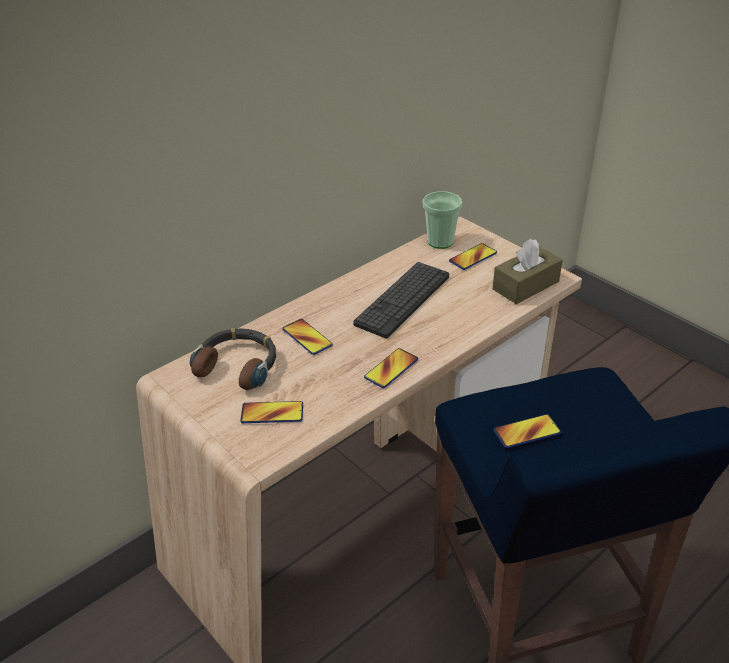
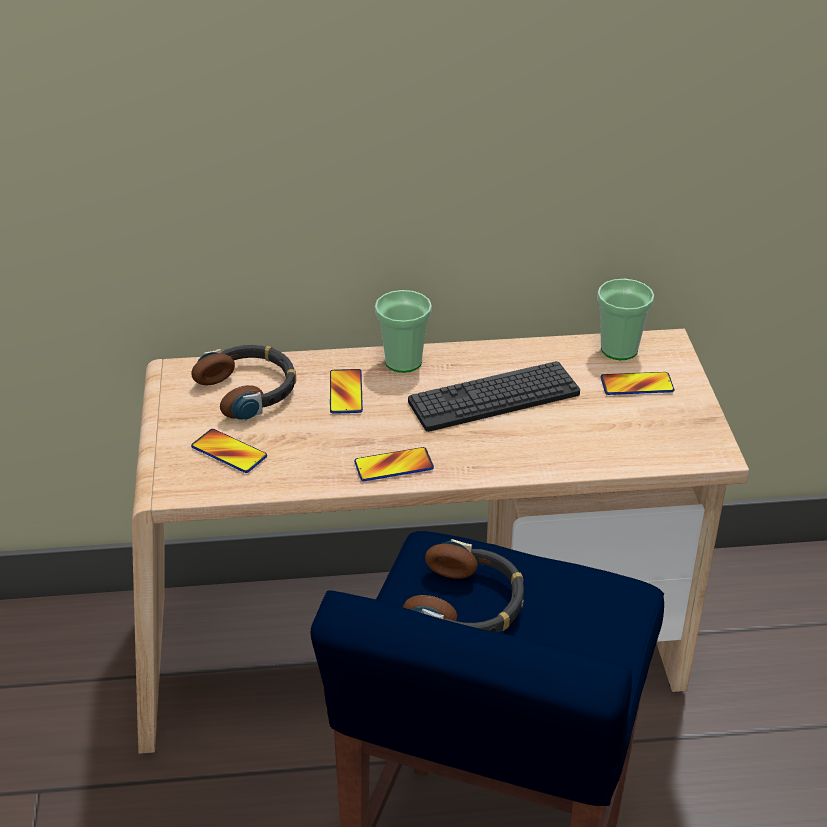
camera: 35 degrees right, 0 degrees up
brown tissue box [493,239,563,304] -> none
phone [494,414,561,448] -> headphones [403,539,524,632]
none -> cup [375,290,432,373]

